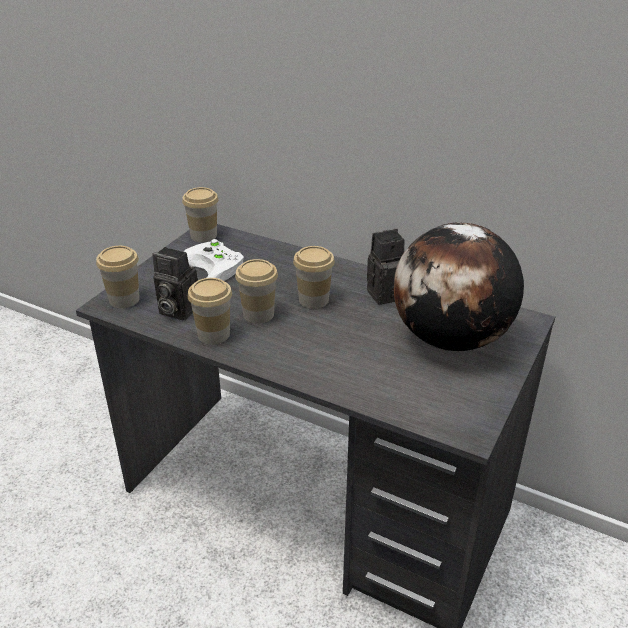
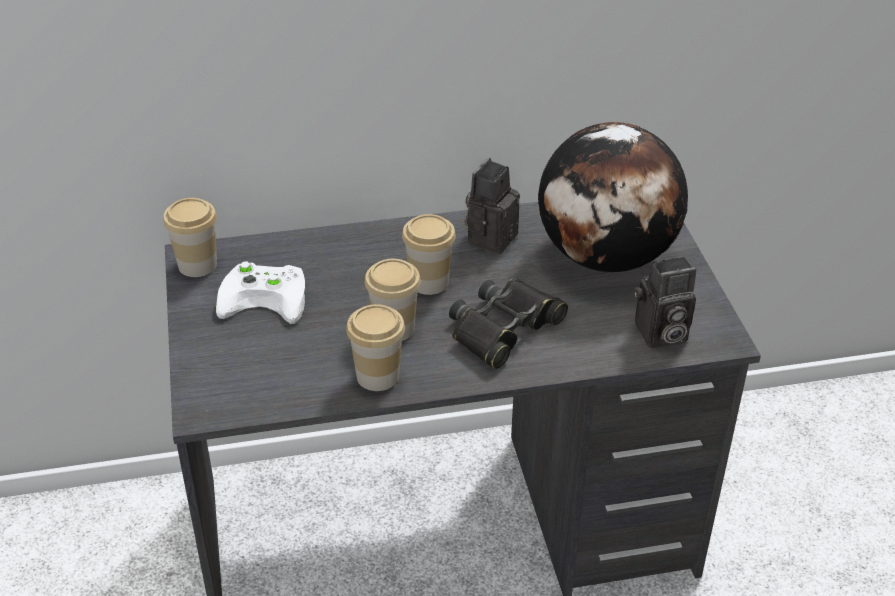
camera: 40 degrees left, 5 degrees up
cup [96,246,140,308] -> none
camera [152,247,198,321] -> camera moved to [634,256,696,348]
none -> black binoculars [449,279,568,369]

